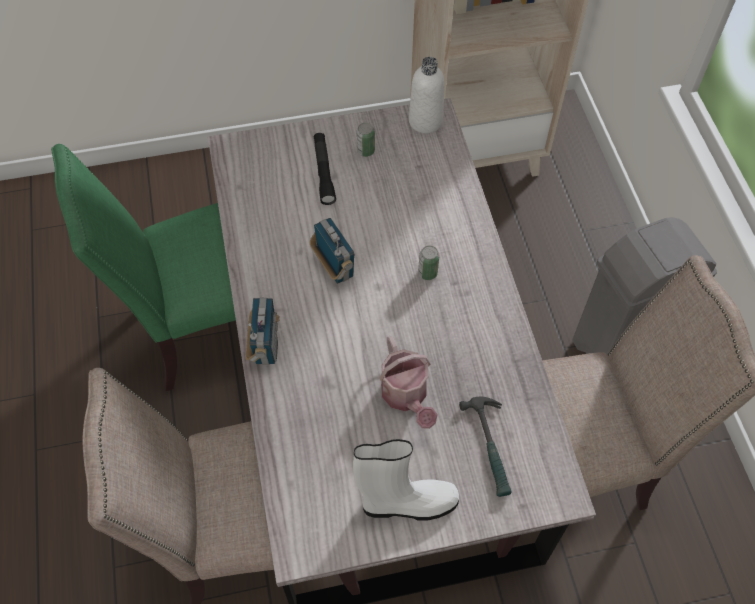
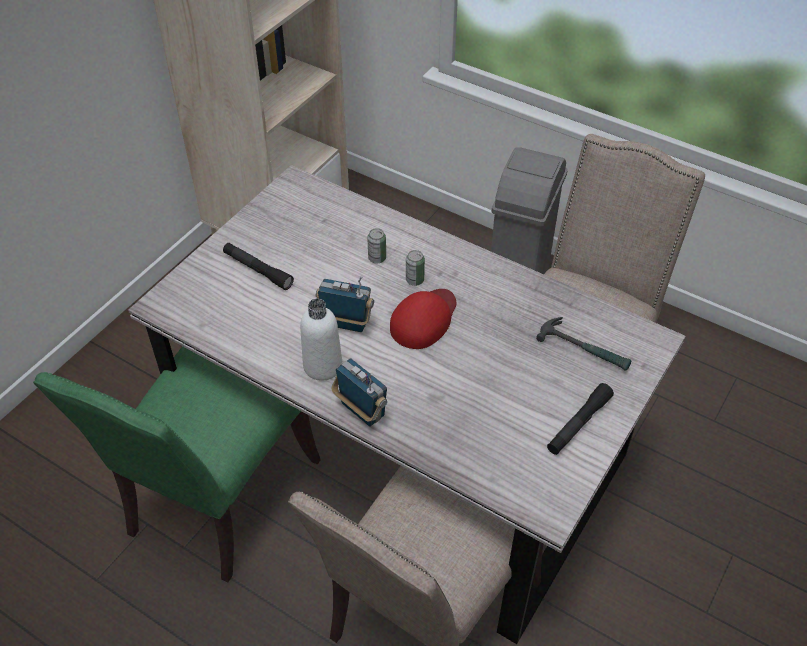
camera: 45 degrees left, 10 degrees down
white boot [353,439,459,520] -> black flashlight [547,383,614,455]
can [356,122,375,157] -> can moved to [367,228,386,263]
watering can [379,336,438,429] -> none
white bottle [409,57,445,133] -> white bottle moved to [300,298,342,381]
none -> red cap [390,289,456,349]

